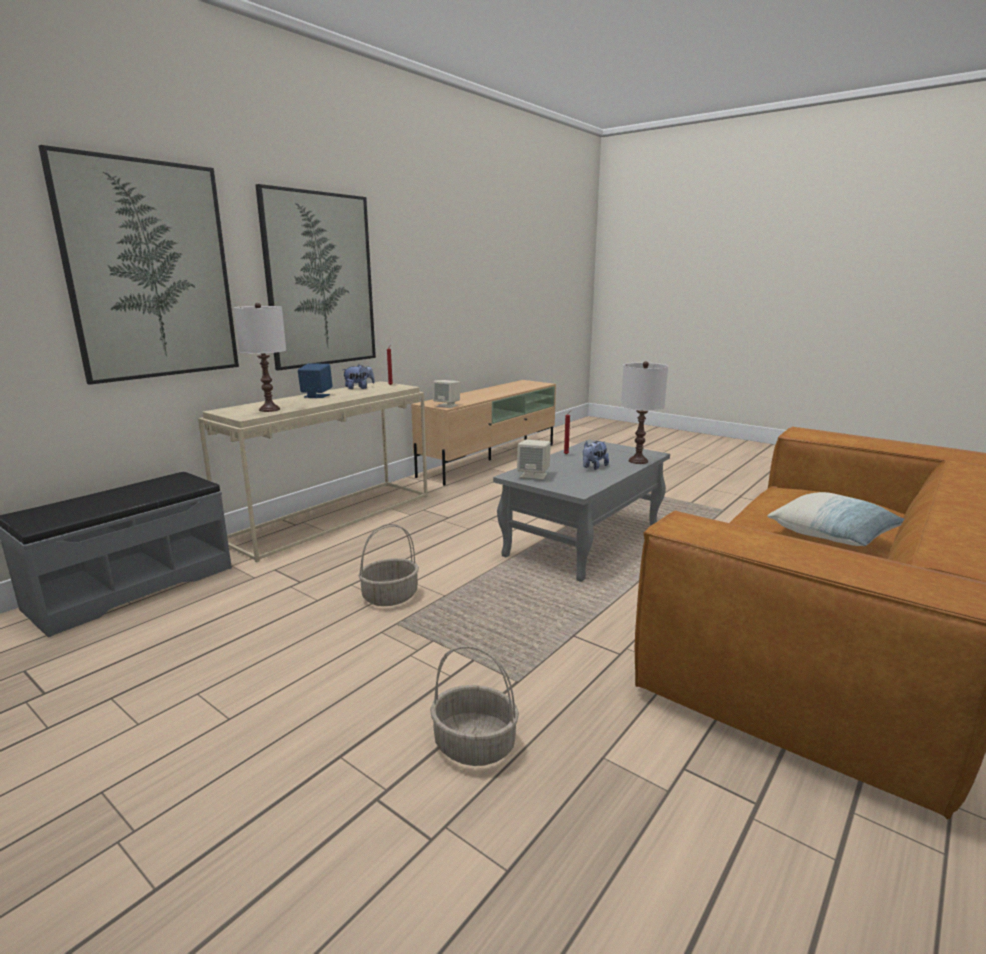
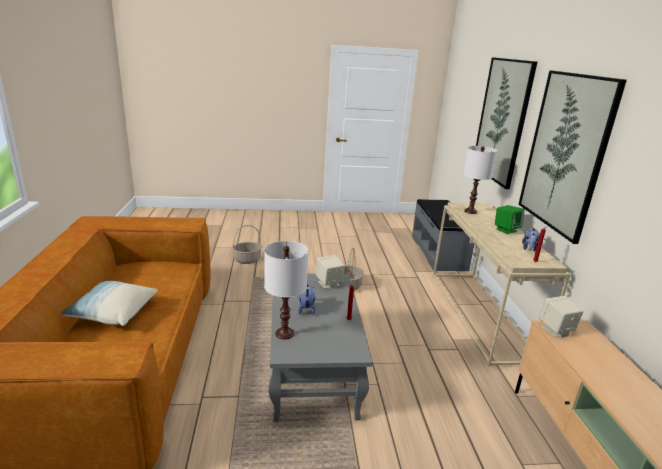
camera: 135 degrees right, 5 degrees up
blue speaker [298,363,333,398] -> green speaker [495,205,525,234]

